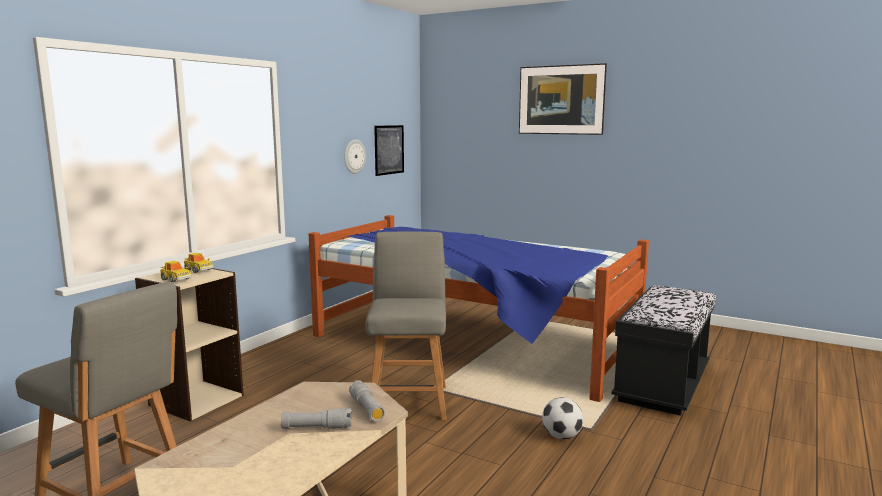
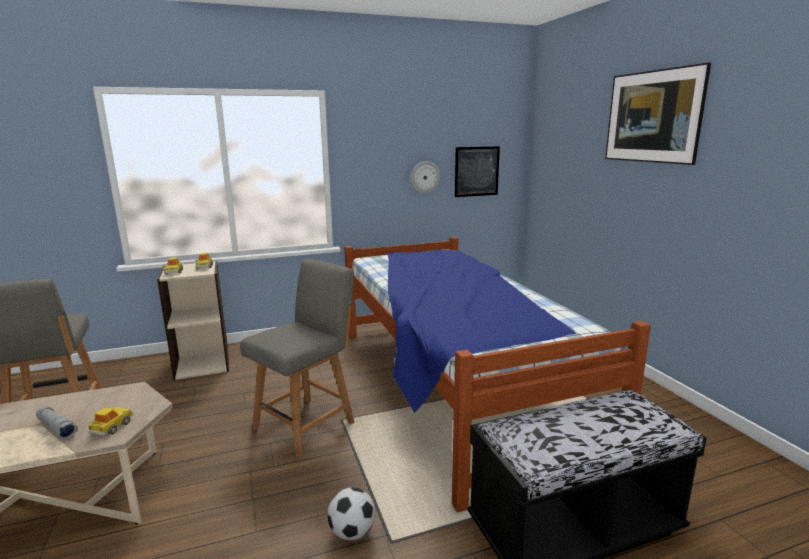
camera: 40 degrees right, 5 degrees up
grey flashlight [349,380,385,421] -> toy car [88,407,133,435]

